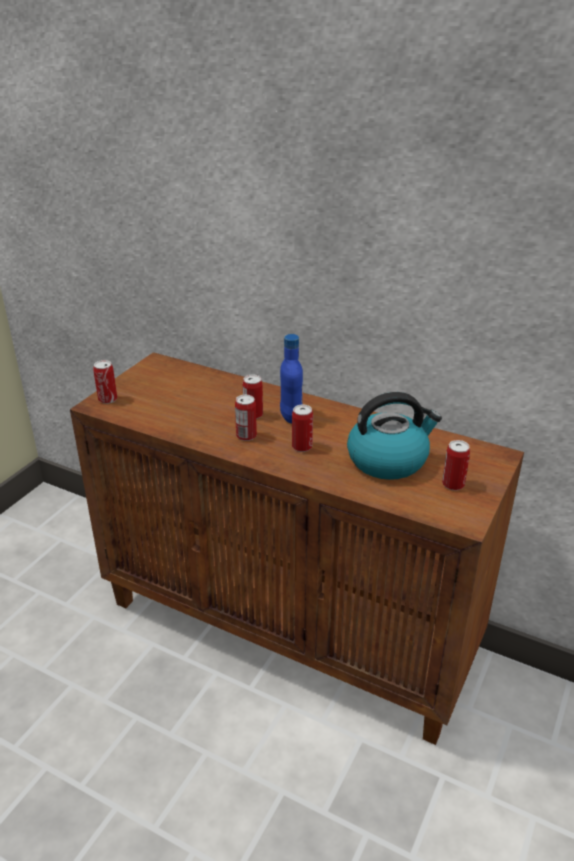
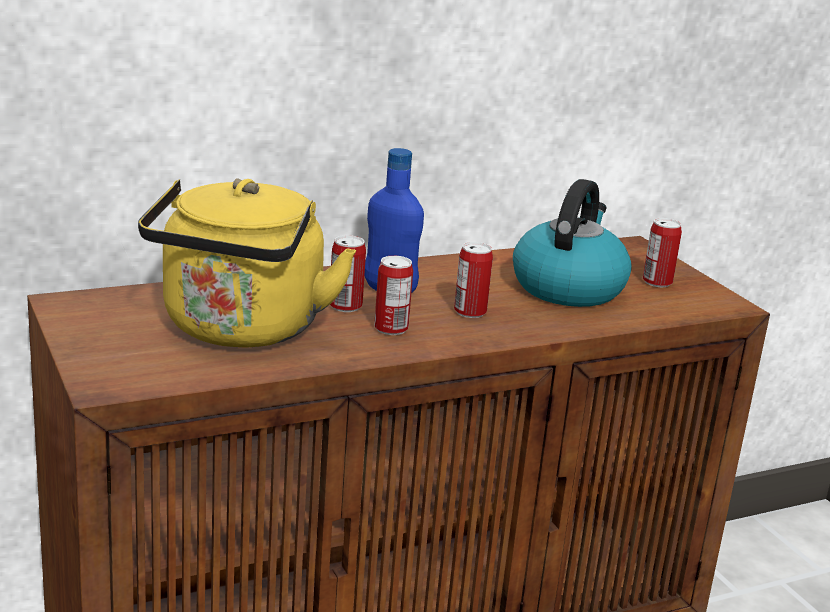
camera: 55 degrees left, 10 degrees down
can [93,360,117,404] -> none
none -> yellow kettle [138,178,357,348]

